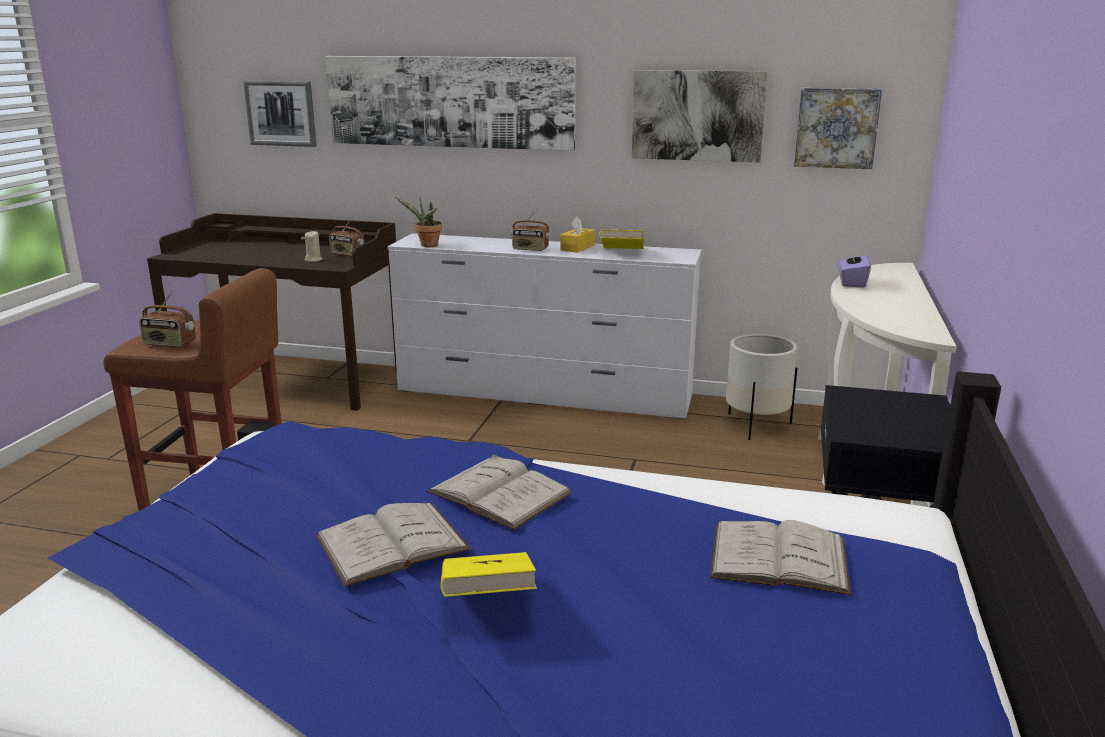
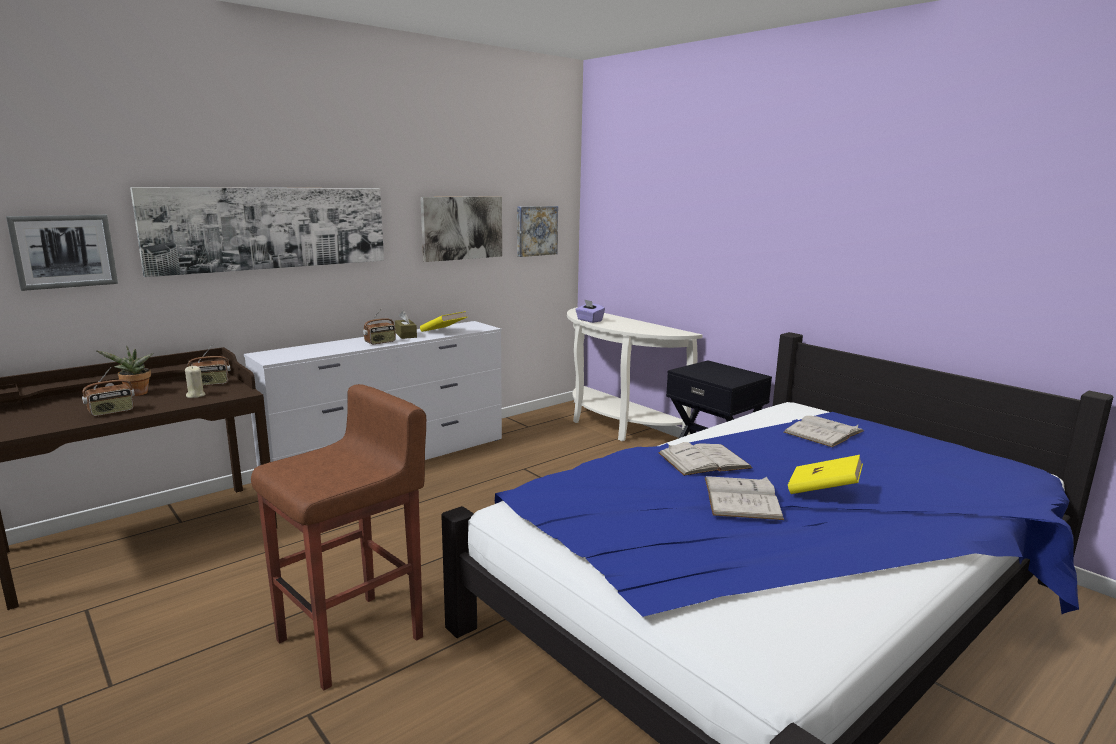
camera: 55 degrees left, 5 degrees down
radio [139,289,196,347] -> radio moved to [82,367,135,416]
potted plant [396,197,442,247] -> potted plant moved to [96,346,153,396]
yellow tissue box [560,216,595,253] -> brown tissue box [395,310,417,339]
white planter [726,334,797,440] -> none

